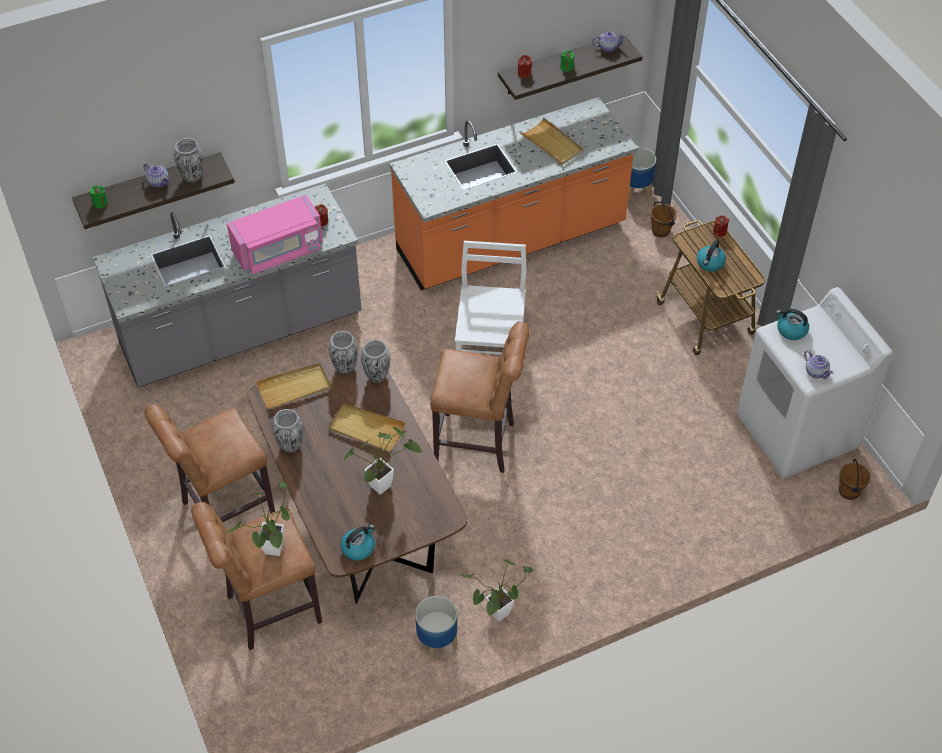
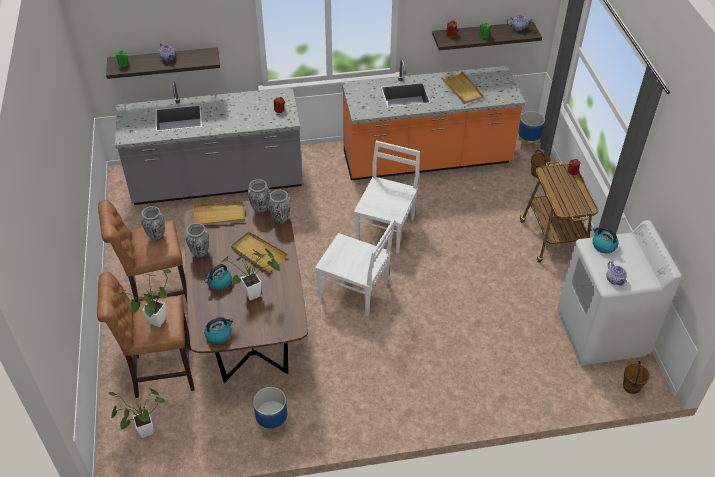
camera: 15 degrees right, 5 degrees down
vase [174,138,203,183] -> vase moved to [141,206,165,241]
pink microwave [227,195,323,274] -> none
brown stool [430,321,529,473] -> white chair [315,219,395,316]
potted plant [459,559,533,622] -> potted plant moved to [108,388,165,438]
kettle [697,240,726,272] -> kettle moved to [204,264,232,290]

